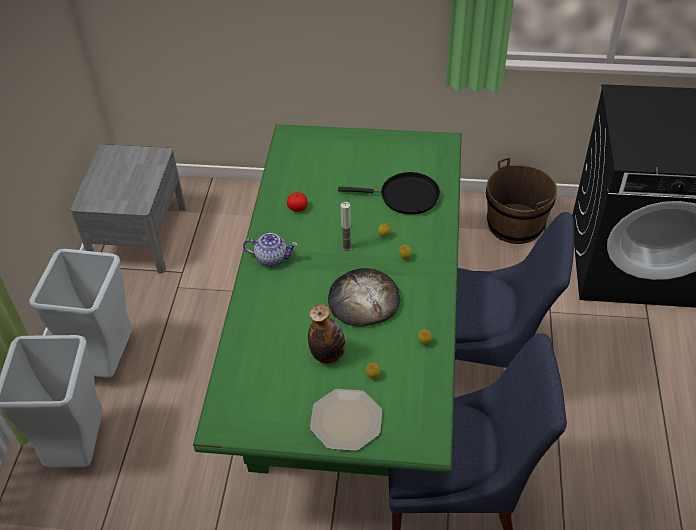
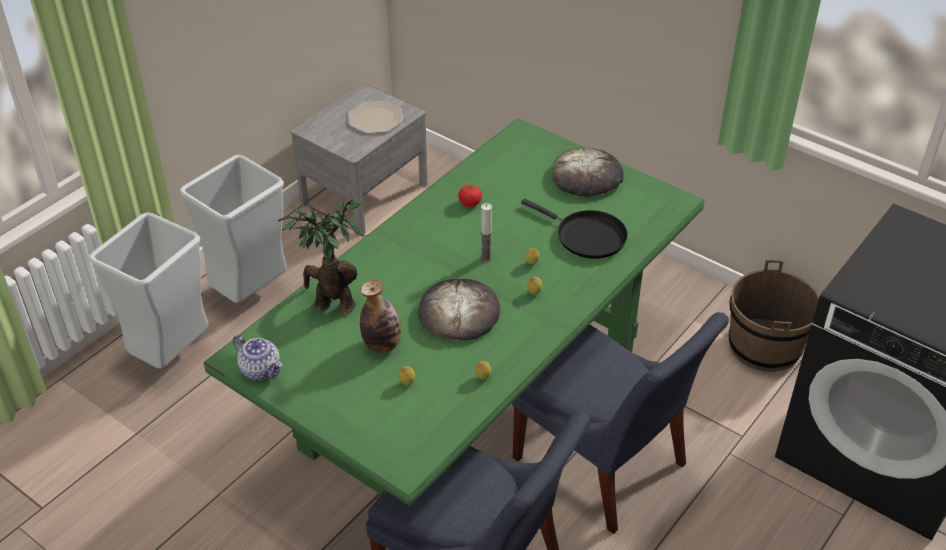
camera: 30 degrees right, 5 degrees down
teapot [243,233,297,267] -> teapot moved to [233,334,282,380]
plate [310,389,382,451] -> plate moved to [348,101,403,134]
none -> potted plant [278,199,363,314]
none -> bread [553,148,624,197]

